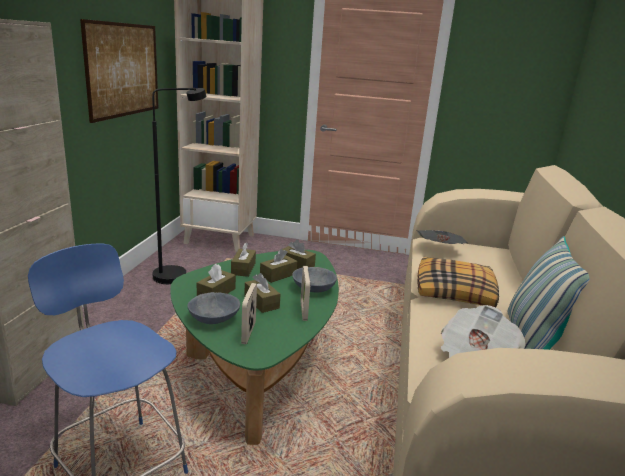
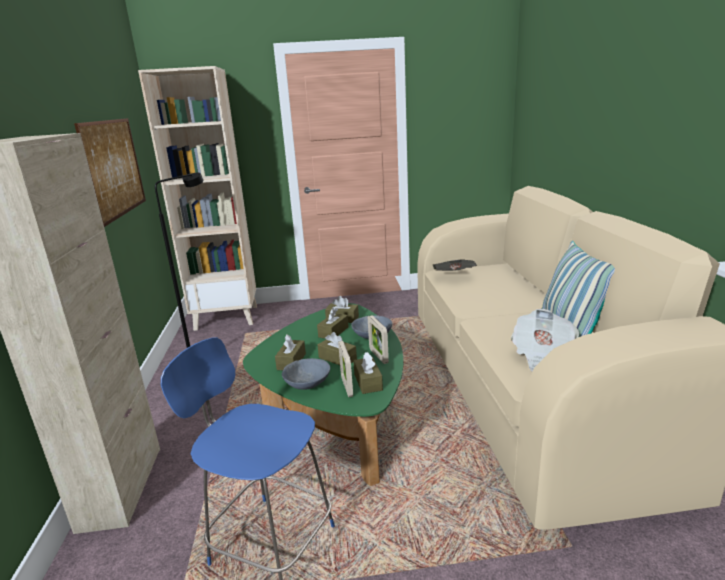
camera: 15 degrees left, 0 degrees up
brown tissue box [231,243,256,277] -> brown tissue box moved to [353,352,383,394]
pillow [417,257,499,307] -> none

